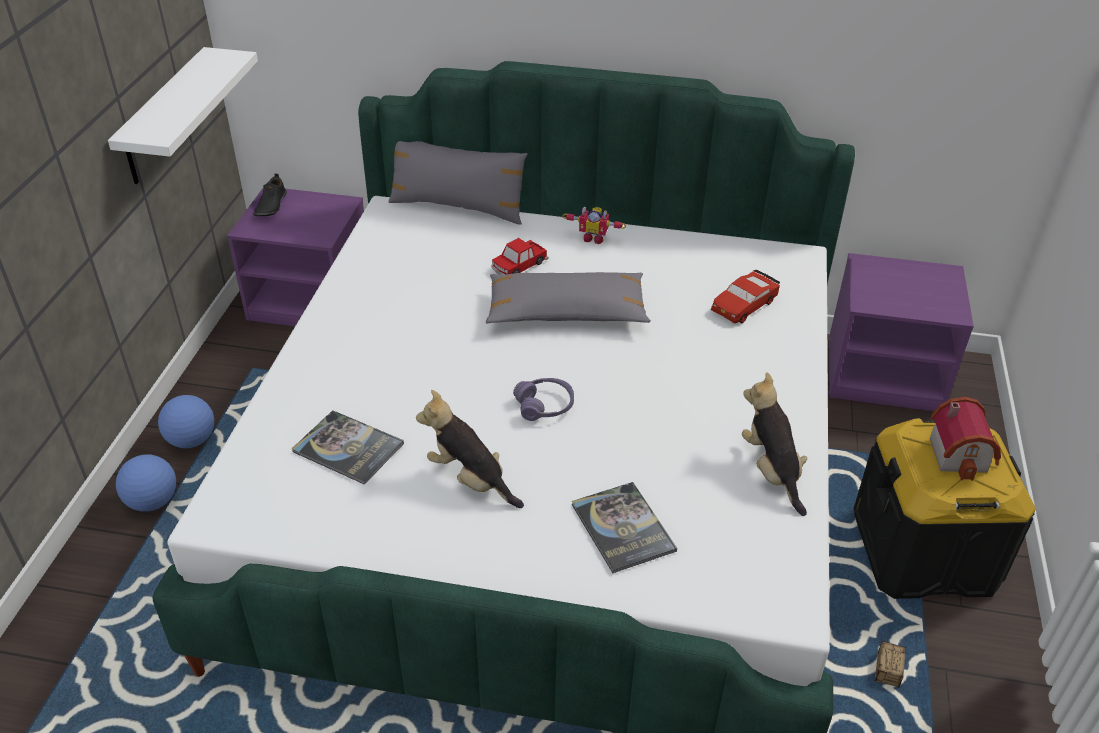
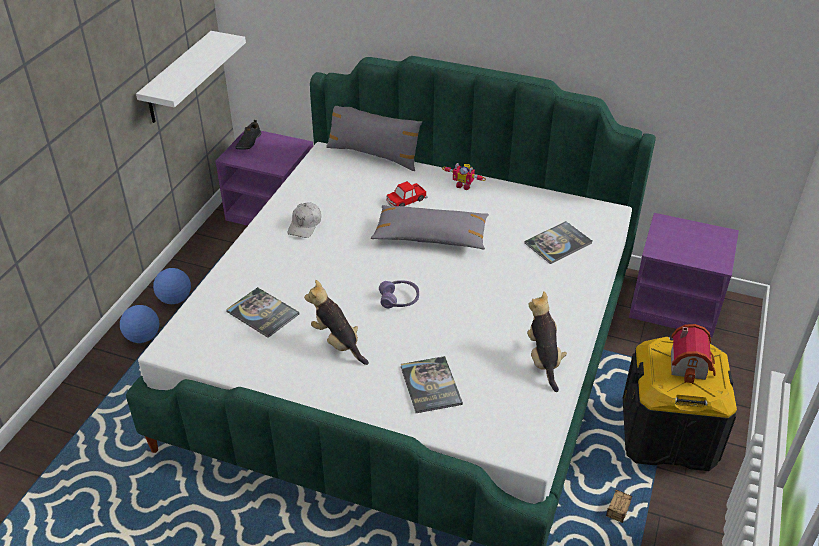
camera: 10 degrees right, 0 degrees up
red toy car [711,270,780,323] -> book [524,221,592,264]
none -> white cap [287,202,321,238]

